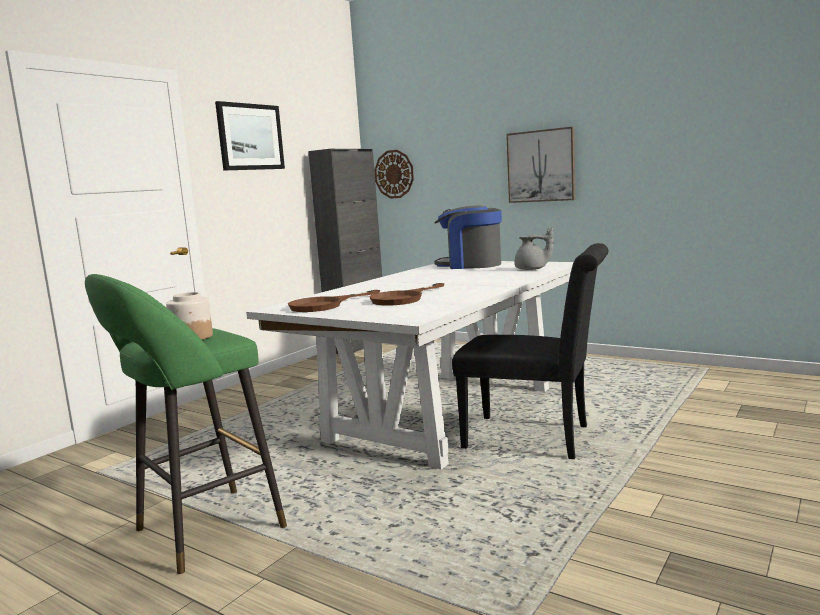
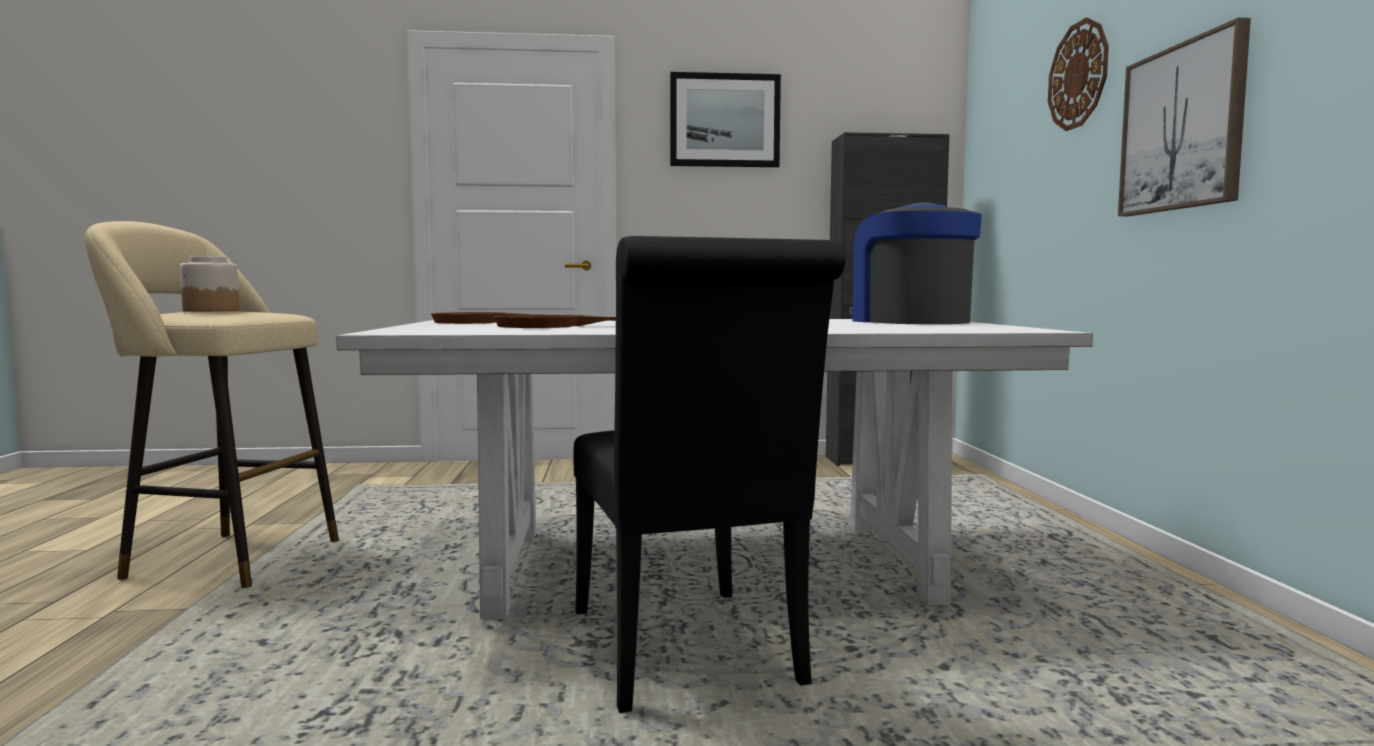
camera: 50 degrees right, 5 degrees down
green stool [85,274,287,574] -> beige stool [85,221,339,588]
wall clock [374,150,414,199] -> wall clock moved to [1048,17,1109,131]
grey teapot [515,227,554,270] -> none

